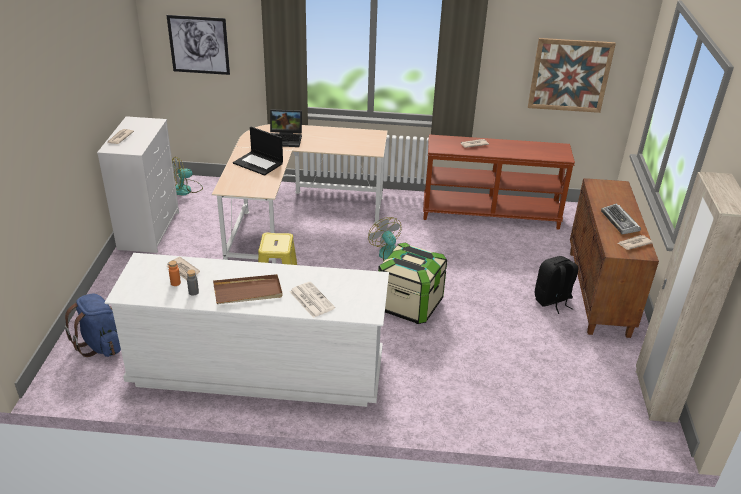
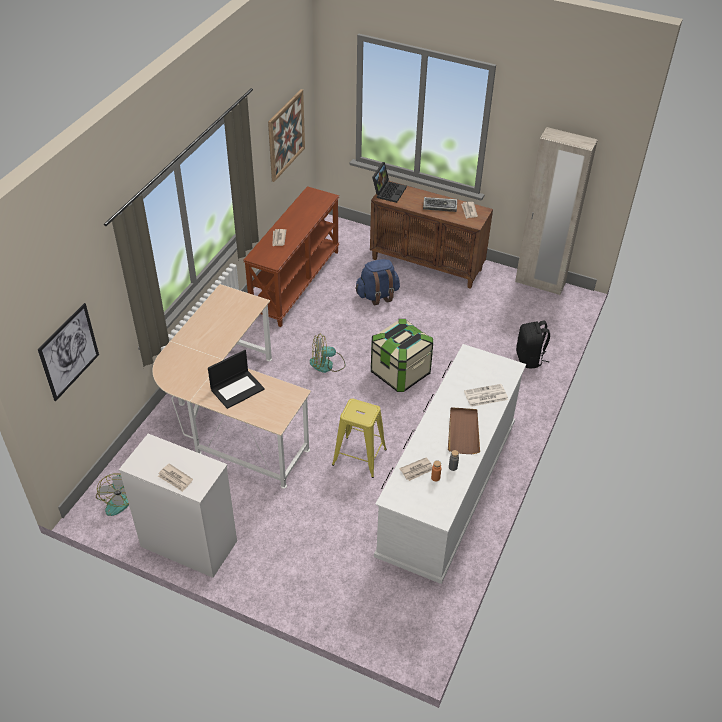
camera: 70 degrees left, 10 degrees up
blue backpack [64,294,121,357] -> blue backpack moved to [355,259,400,305]
laptop [270,109,302,147] -> laptop moved to [372,162,407,203]
black backpack [535,256,578,314] -> black backpack moved to [516,321,550,368]

